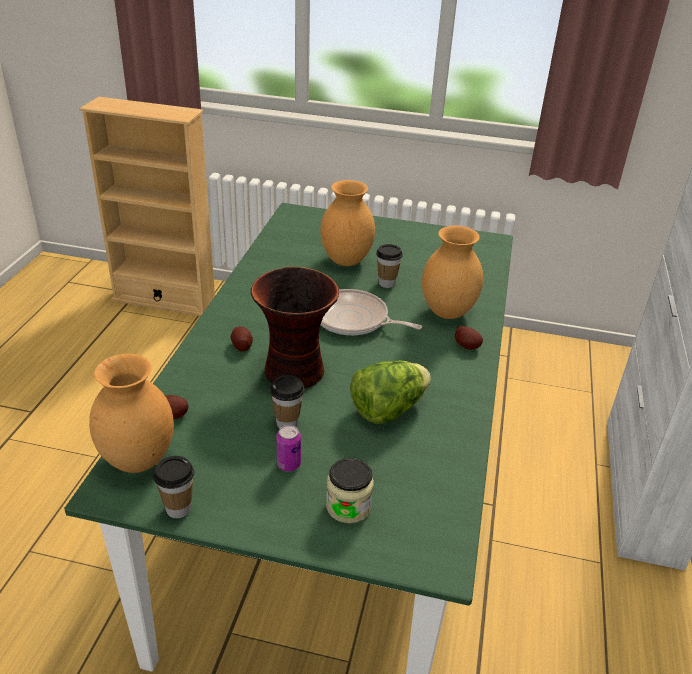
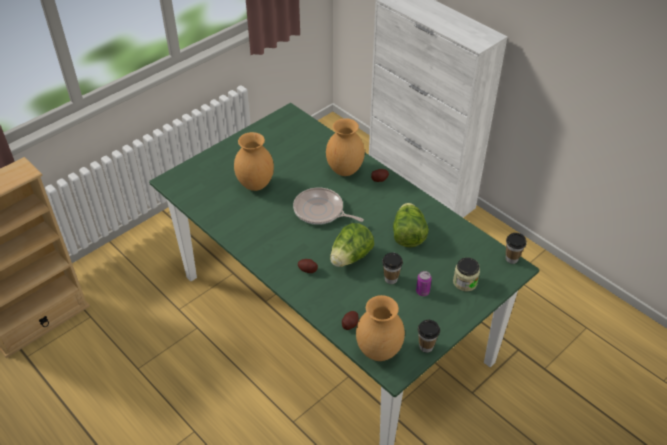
camera: 55 degrees left, 10 degrees up
vase [251,267,339,388] -> lettuce [330,223,374,267]
frying pan [321,289,422,335] -> frying pan turned 60 degrees clockwise [293,188,364,225]
cup [376,244,403,288] -> cup moved to [506,233,527,264]

